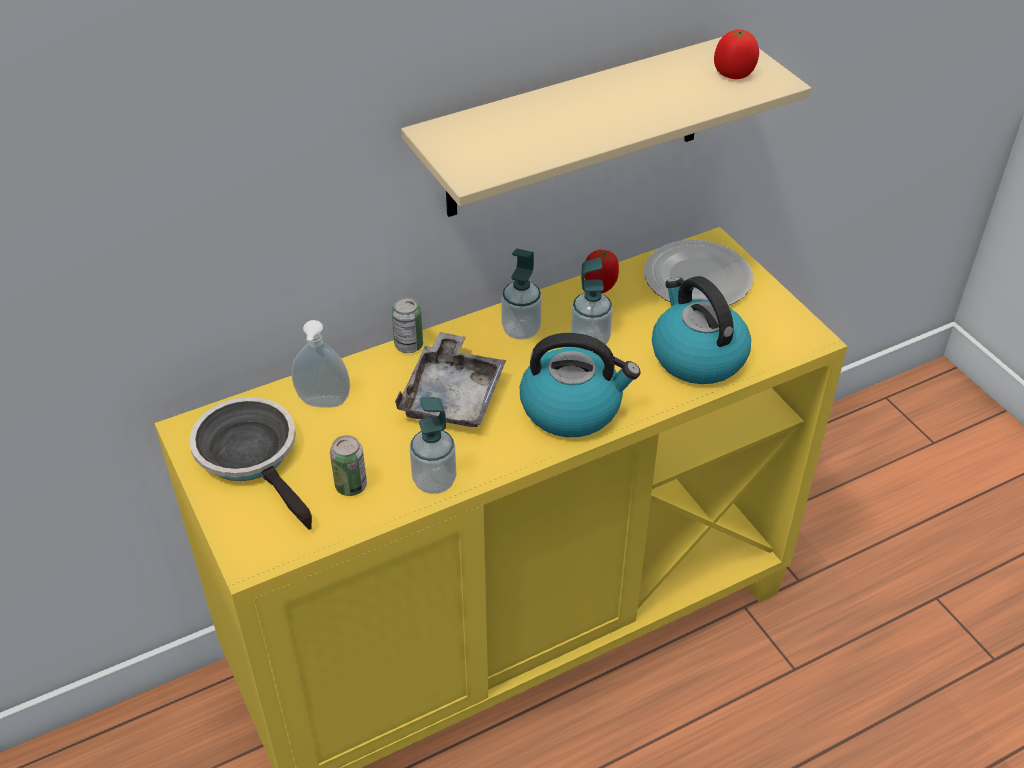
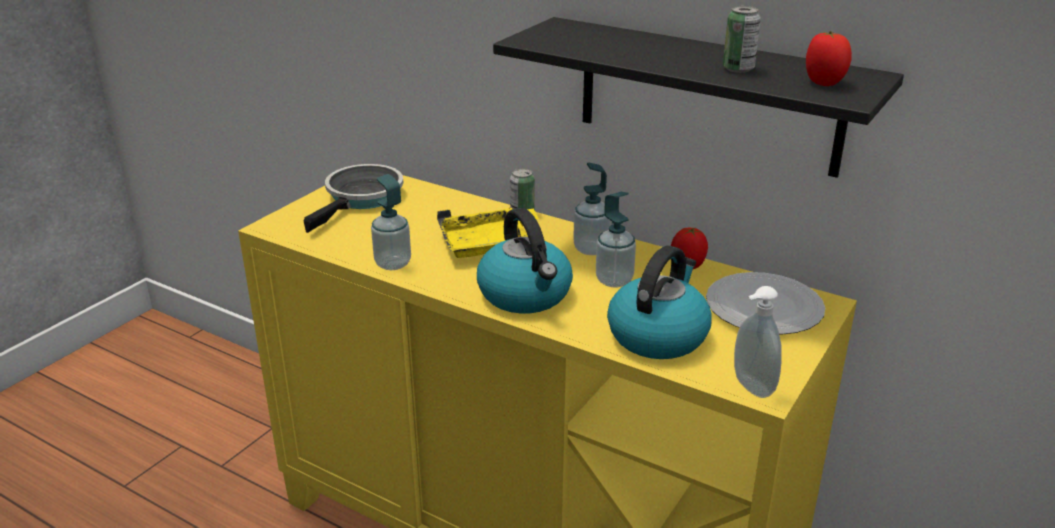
camera: 60 degrees right, 15 degrees down
soap dispenser [292,320,350,408] -> soap dispenser moved to [734,286,782,398]
can [330,435,367,496] -> can moved to [723,6,761,73]
grey tray [395,332,506,427] -> yellow tray [437,207,539,258]
beige shelf [401,37,811,217] -> black shelf [493,17,904,178]

